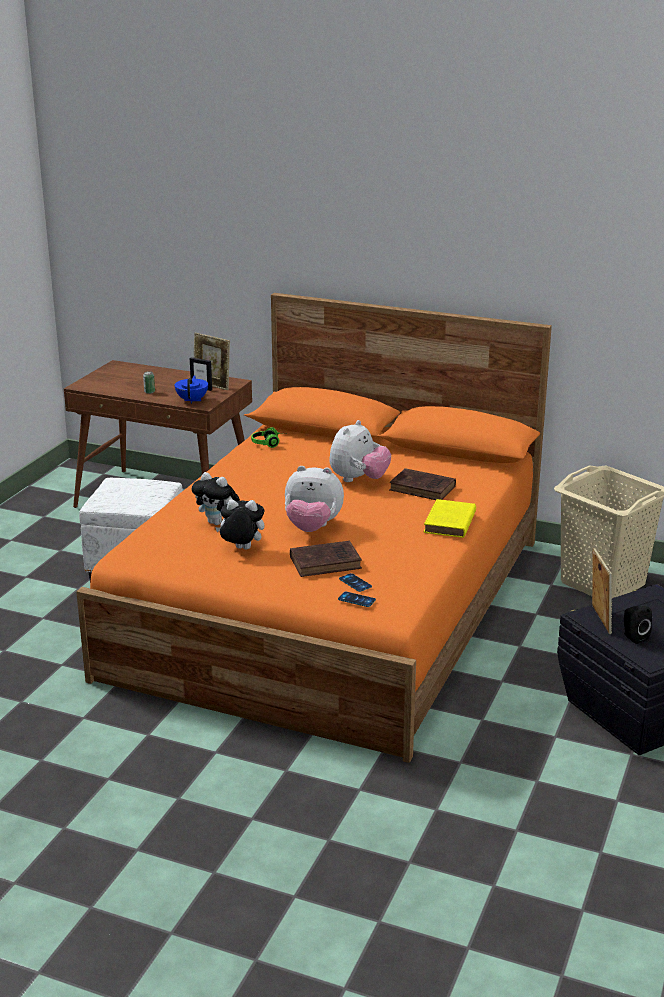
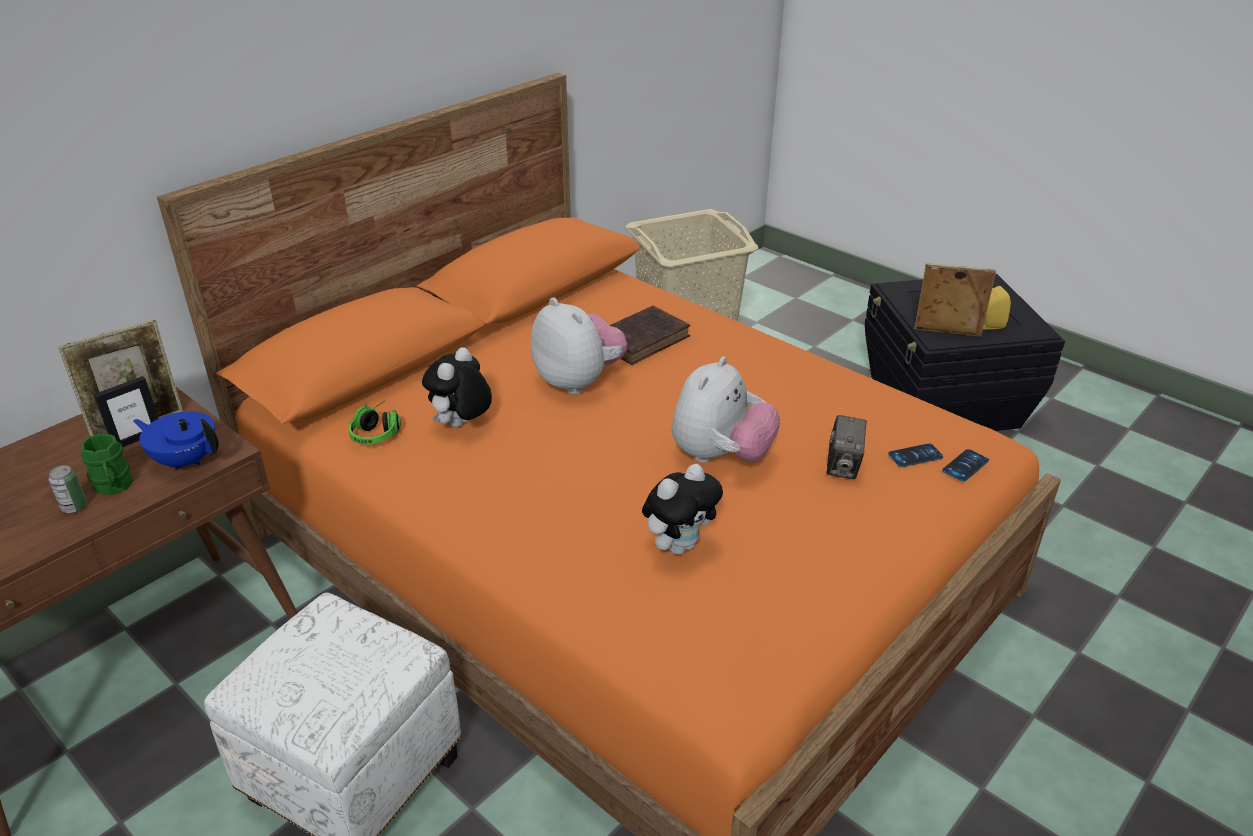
camera: 70 degrees left, 10 degrees up
plush toy [215,499,264,550] -> plush toy moved to [422,347,492,428]
brown book [290,541,362,577] -> camera [827,415,867,479]
yellow book [424,499,476,538] -> none
black speaker [624,606,652,644] -> yellow speaker [983,286,1011,329]
none -> green mug [81,434,133,495]

